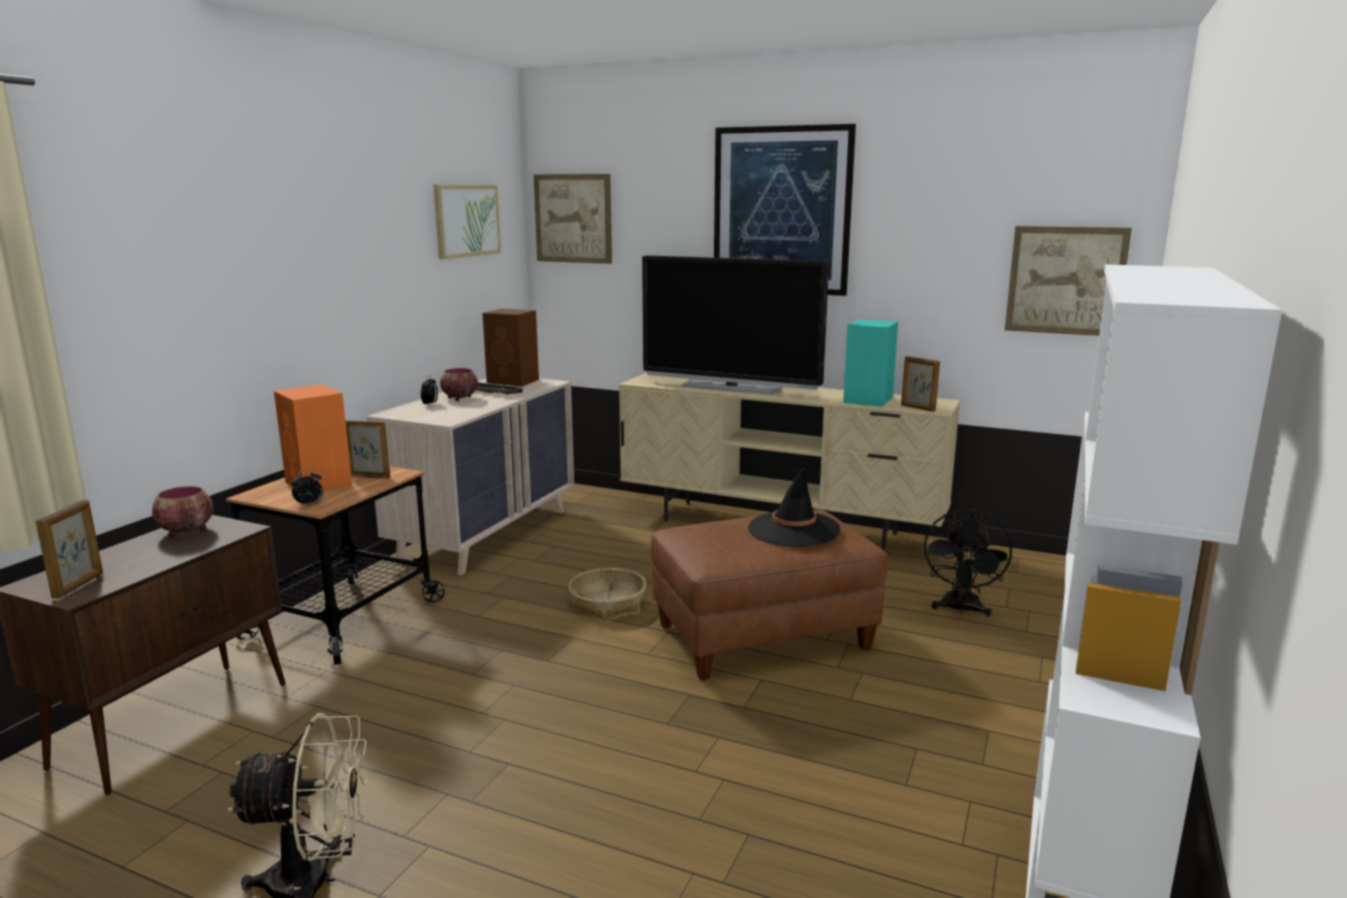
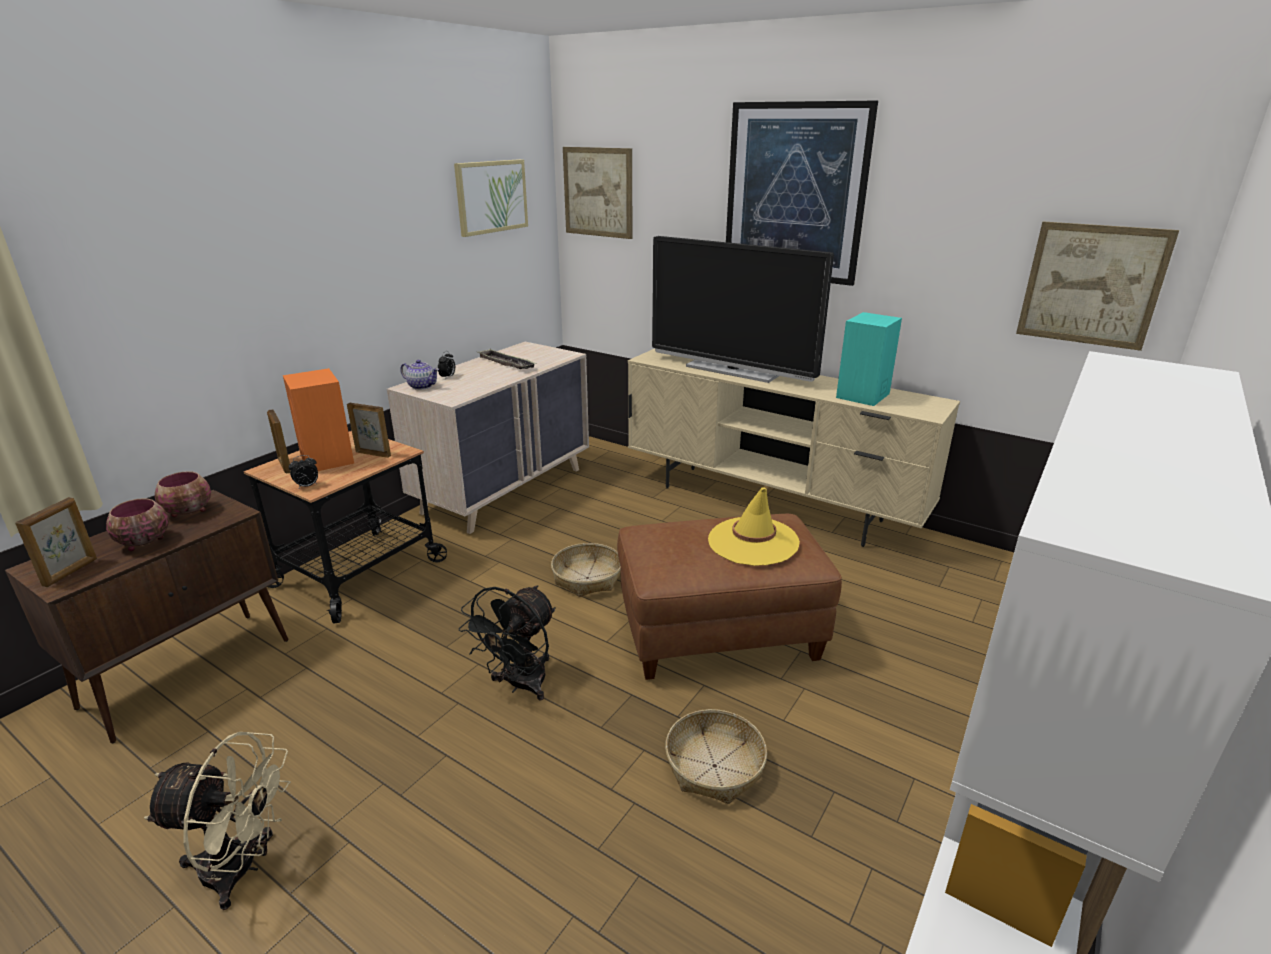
camera: 10 degrees right, 10 degrees up
bowl [440,368,478,401] -> bowl moved to [106,498,169,551]
brown speaker [482,309,539,387] -> none
black hat [748,469,840,547] -> yellow hat [708,487,800,566]
picture frame [901,356,940,412] -> picture frame moved to [267,409,290,474]
black fan [923,509,1012,617] -> black fan moved to [459,585,556,701]
none -> teapot [400,360,439,390]
none -> basket [665,709,767,804]

